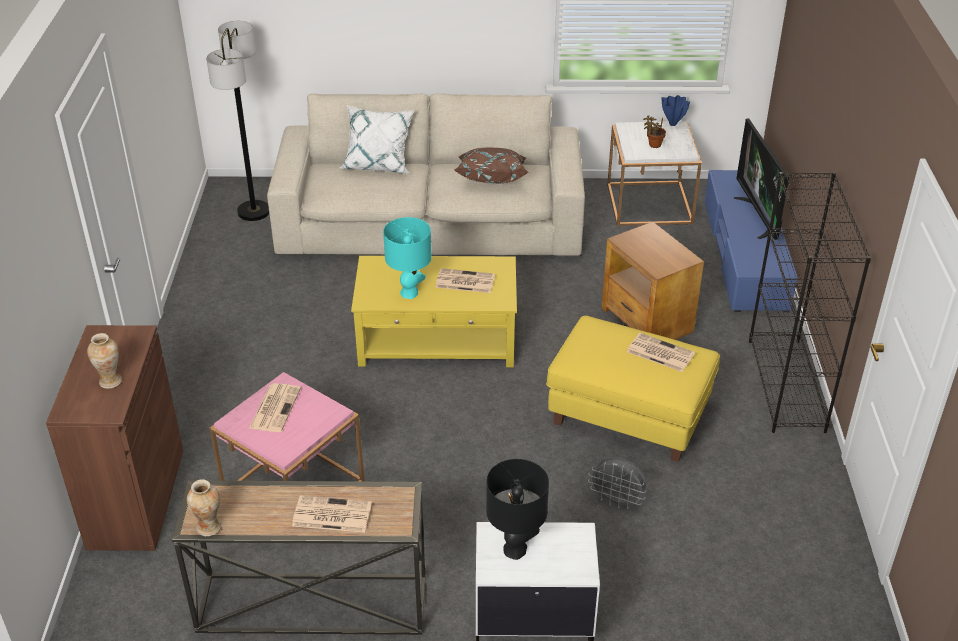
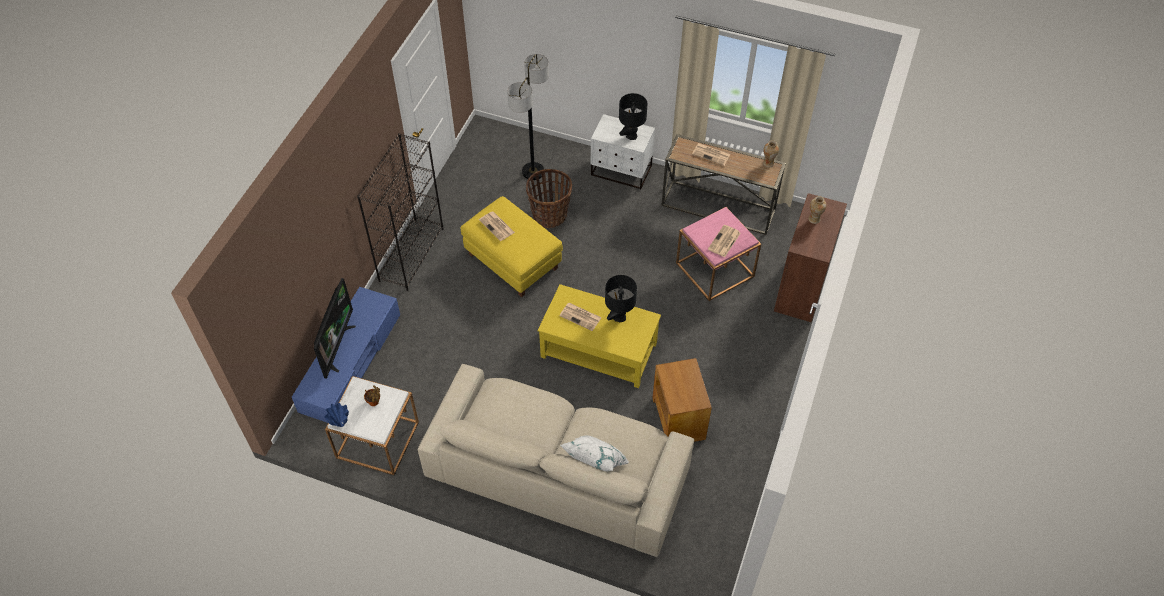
camera: 160 degrees left, 15 degrees up
floor lamp [206,21,269,221] -> floor lamp moved to [507,54,549,180]
turquoise table lamp [383,217,432,299] -> black table lamp [605,275,637,322]
brown pillow [454,148,529,183] -> none
grey fan [588,457,646,509] -> basket [526,169,572,228]
brown side table [602,222,704,340] -> brown side table moved to [653,358,712,442]

